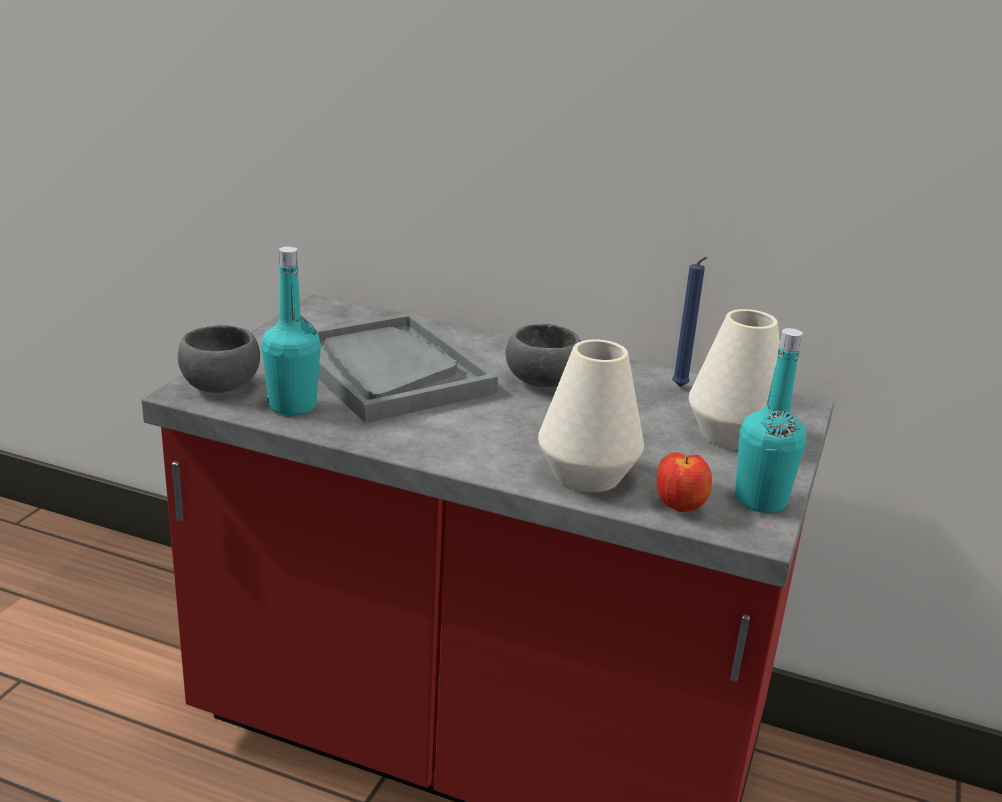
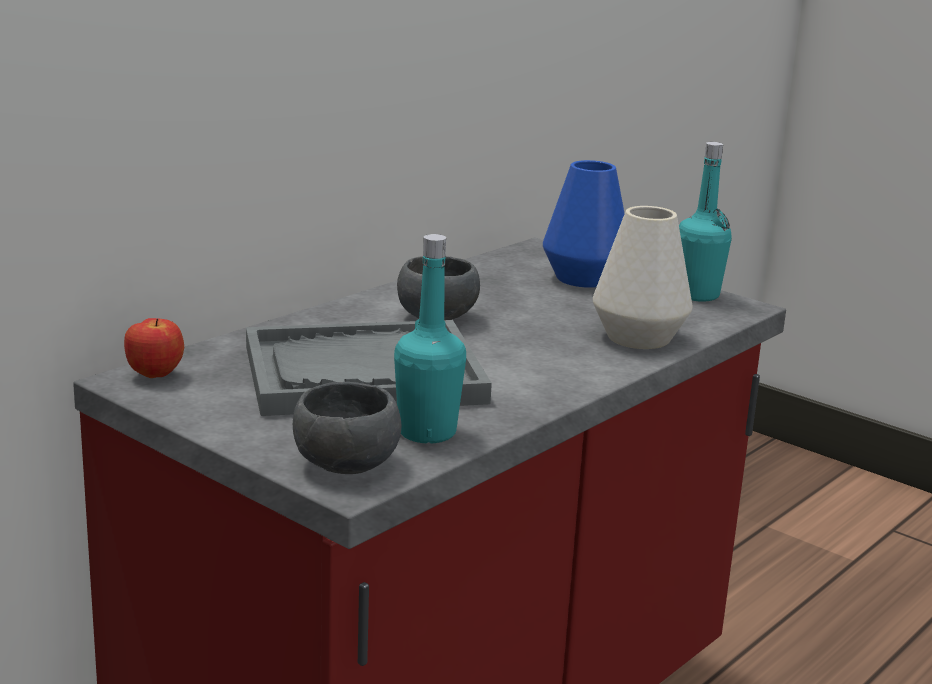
camera: 70 degrees left, 5 degrees down
apple [656,452,712,512] -> apple moved to [124,318,184,378]
blue candle [672,257,707,387] -> none
white vase [689,309,780,450] -> blue vase [543,160,625,288]

